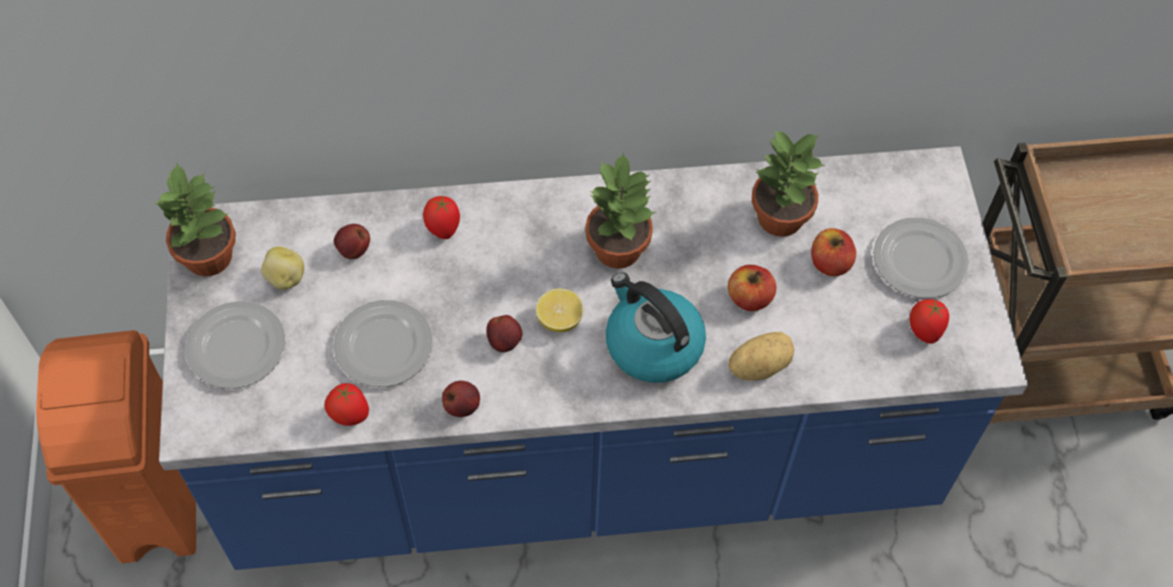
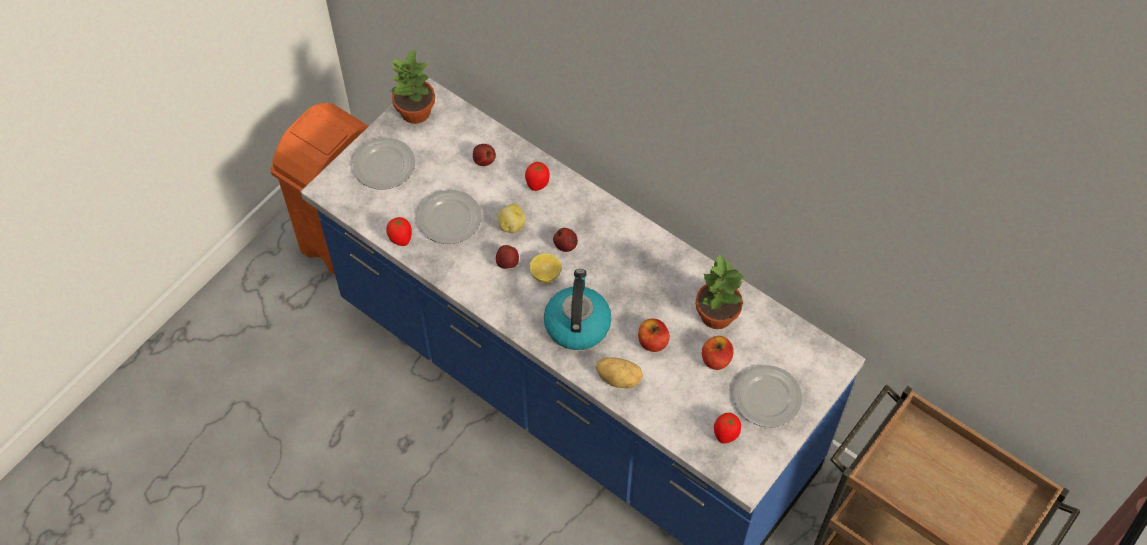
camera: 45 degrees right, 0 degrees up
potato [261,246,304,290] -> potato moved to [498,204,526,233]
apple [442,381,480,417] -> apple moved to [553,228,578,252]
potted plant [585,152,656,269] -> none

